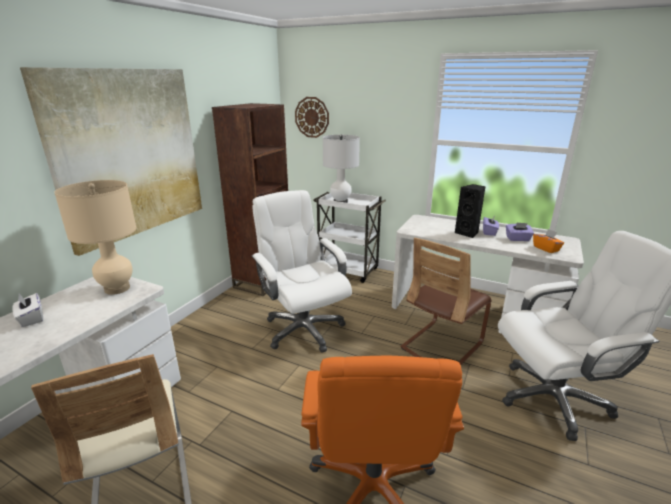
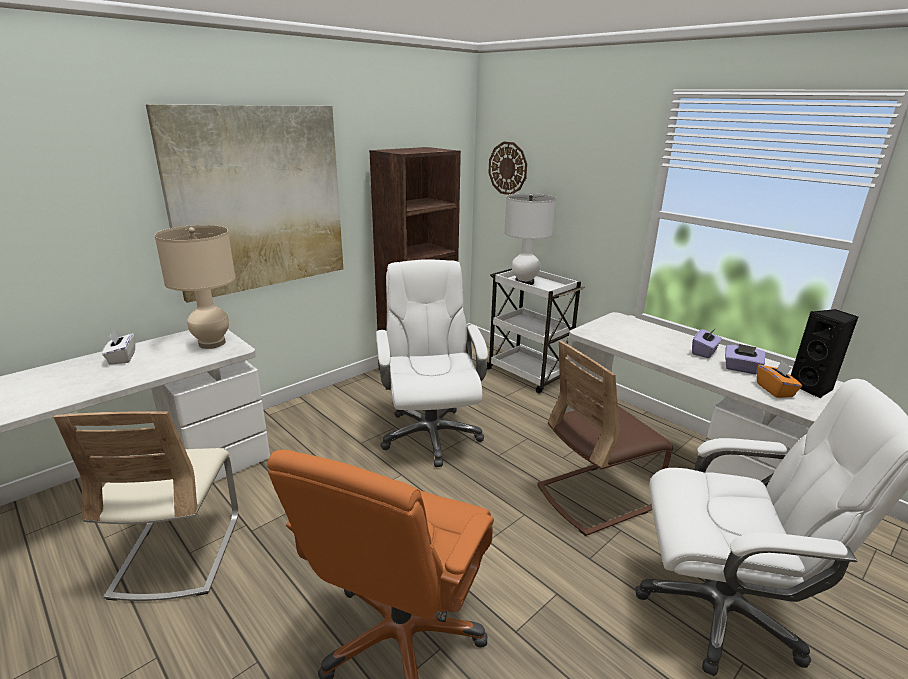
camera: 20 degrees right, 0 degrees up
black speaker [455,184,486,238] -> black speaker moved to [791,309,858,398]

